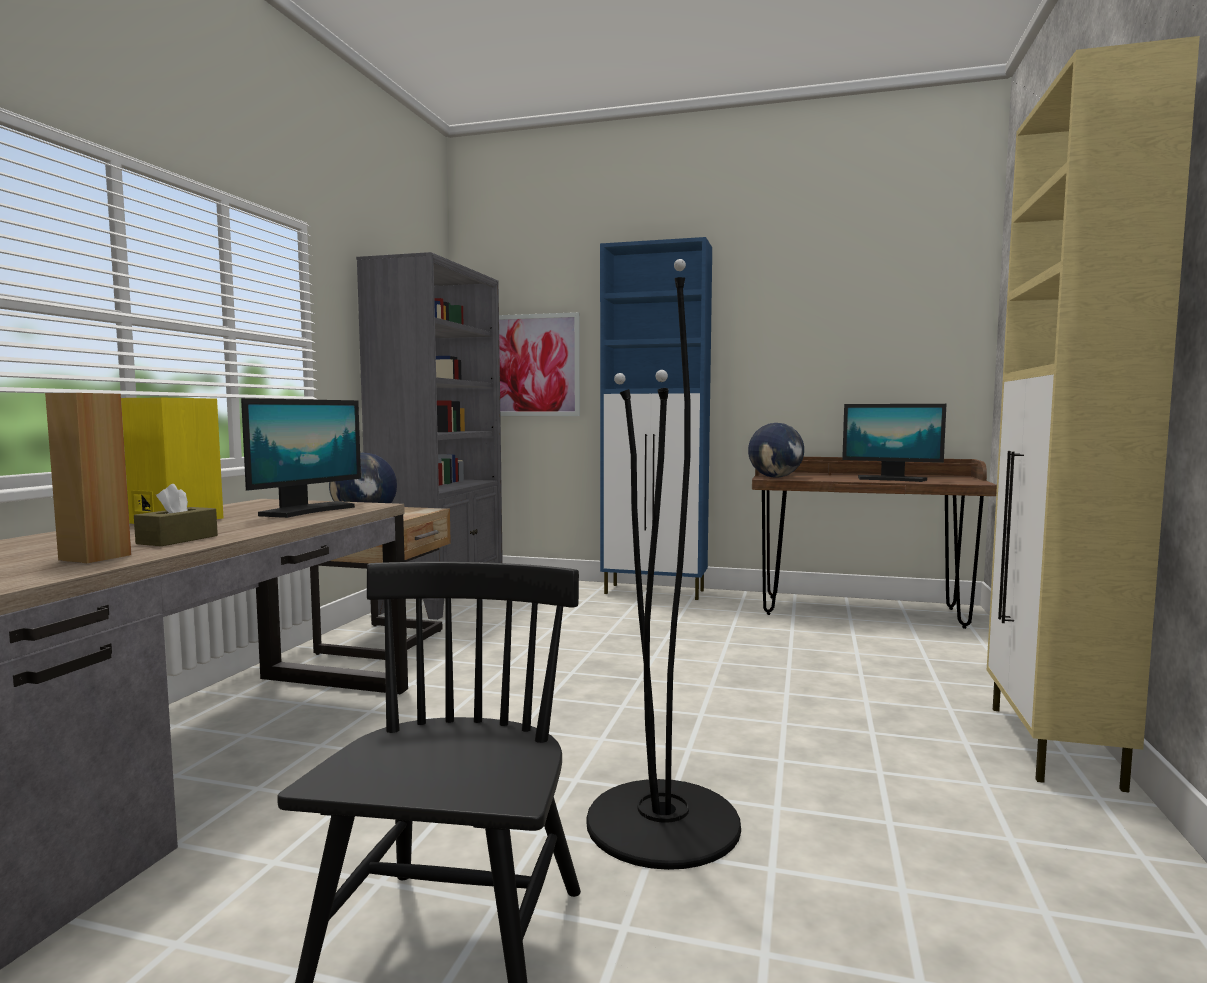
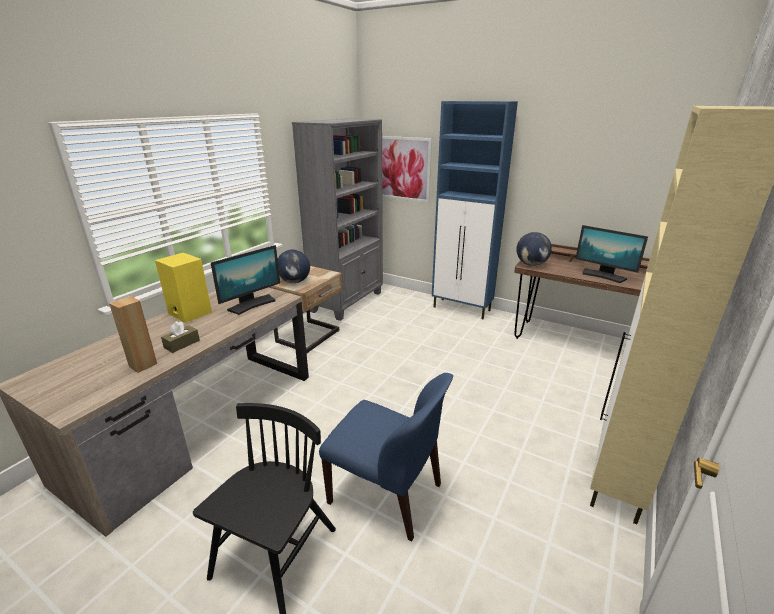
camera: 15 degrees right, 20 degrees up
black floor lamp [586,259,741,870] -> blue chair [319,373,453,541]

